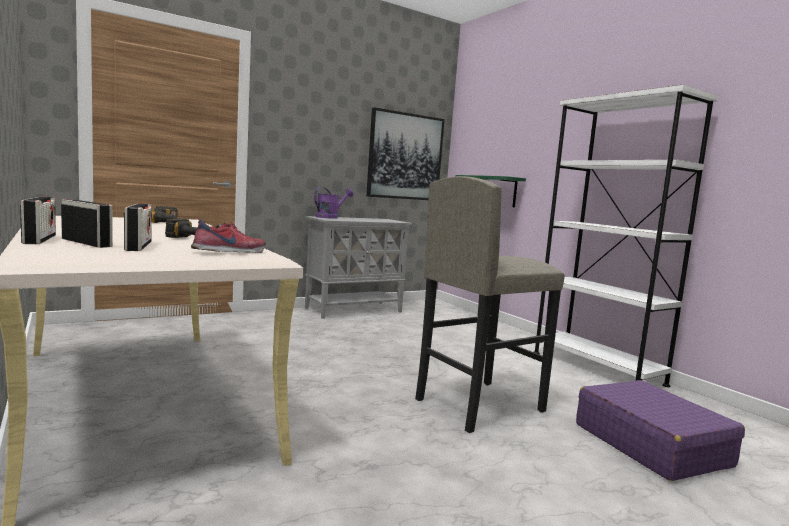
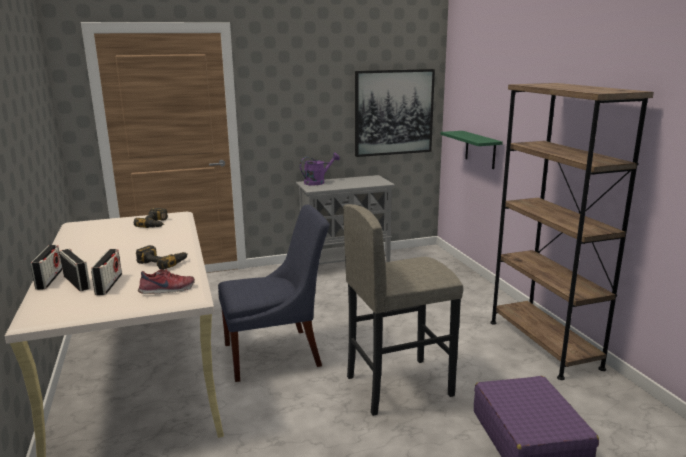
camera: 15 degrees right, 10 degrees up
white bookcase [534,84,719,387] -> brown bookcase [490,83,654,380]
none -> blue chair [218,205,329,382]

